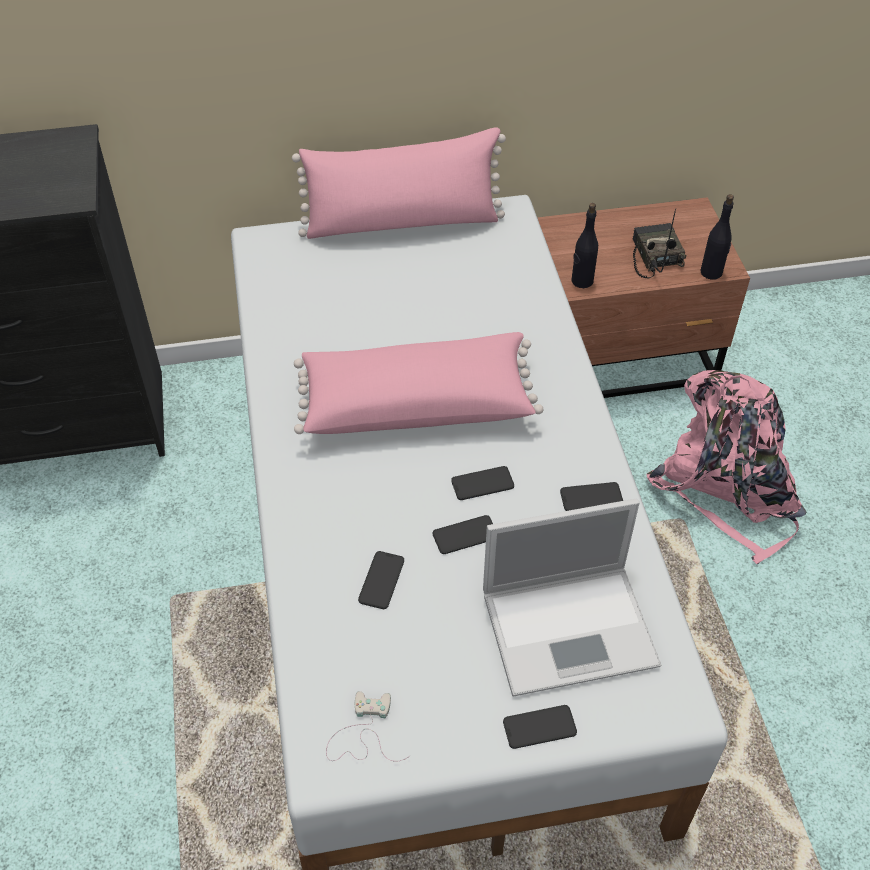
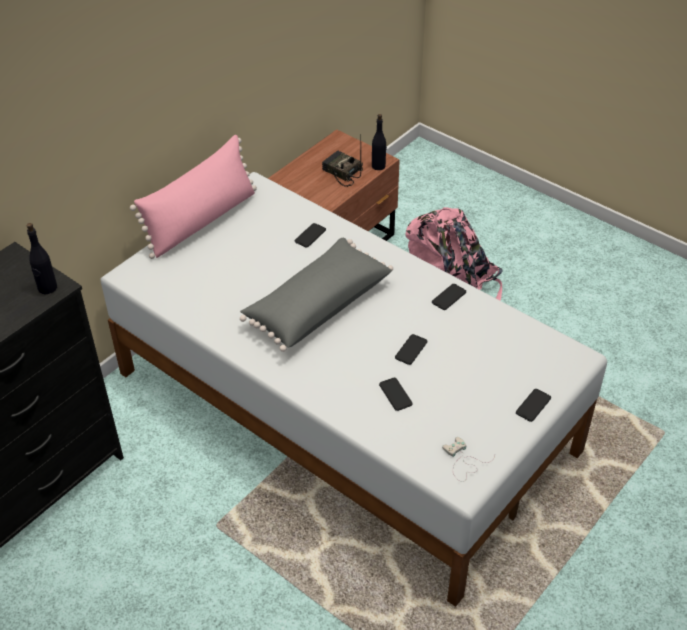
camera: 40 degrees left, 5 degrees down
pink pillow [294,332,543,434] -> grey pillow [240,238,393,352]
phone [451,466,514,500] -> phone moved to [295,223,326,248]
laptop [483,498,661,697] -> none
black bottle [571,203,598,288] -> black bottle moved to [27,223,57,294]

